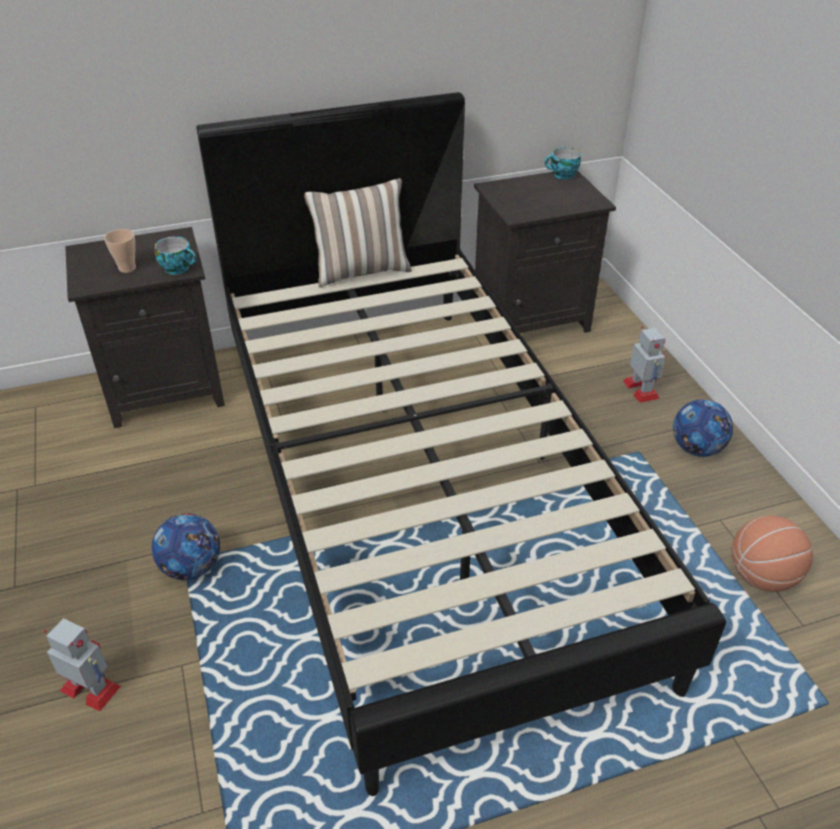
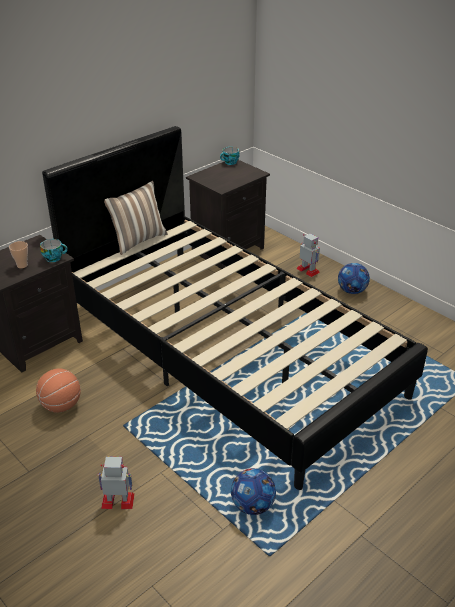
camera: 25 degrees left, 5 degrees down
football [152,513,220,580] -> football moved to [231,468,276,515]
basketball [732,516,813,592] -> basketball moved to [36,369,81,413]

